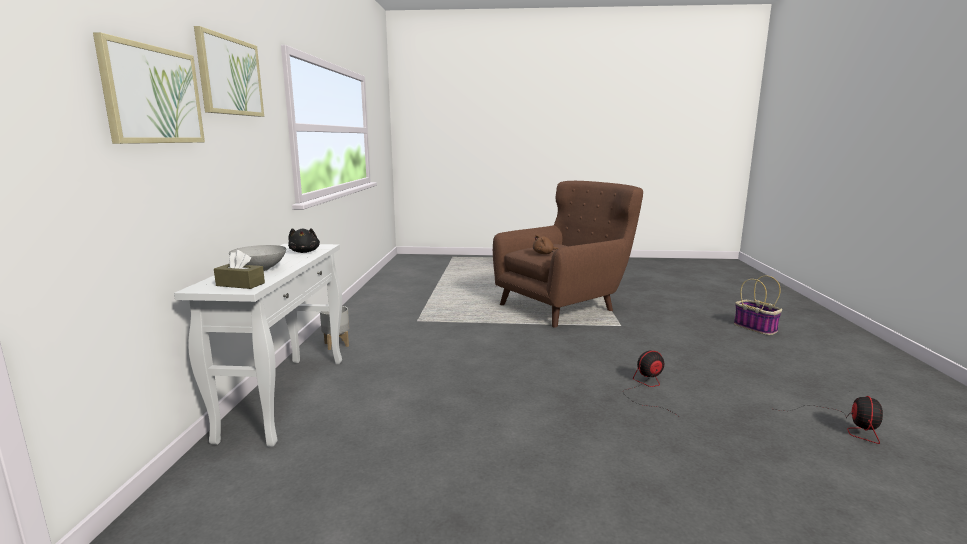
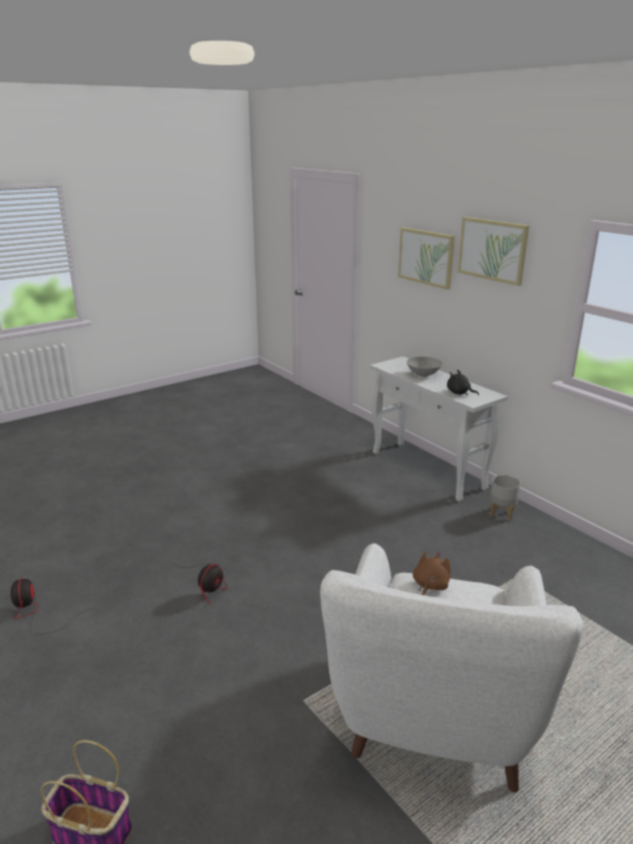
camera: 140 degrees right, 10 degrees up
brown tissue box [214,250,265,289] -> none
brown armchair [493,181,643,328] -> white armchair [320,543,583,793]

